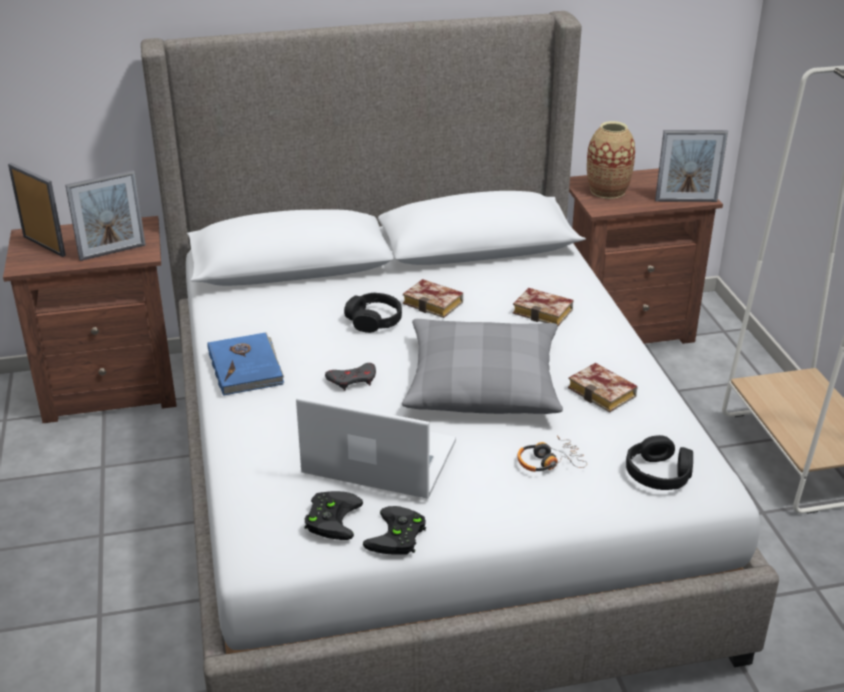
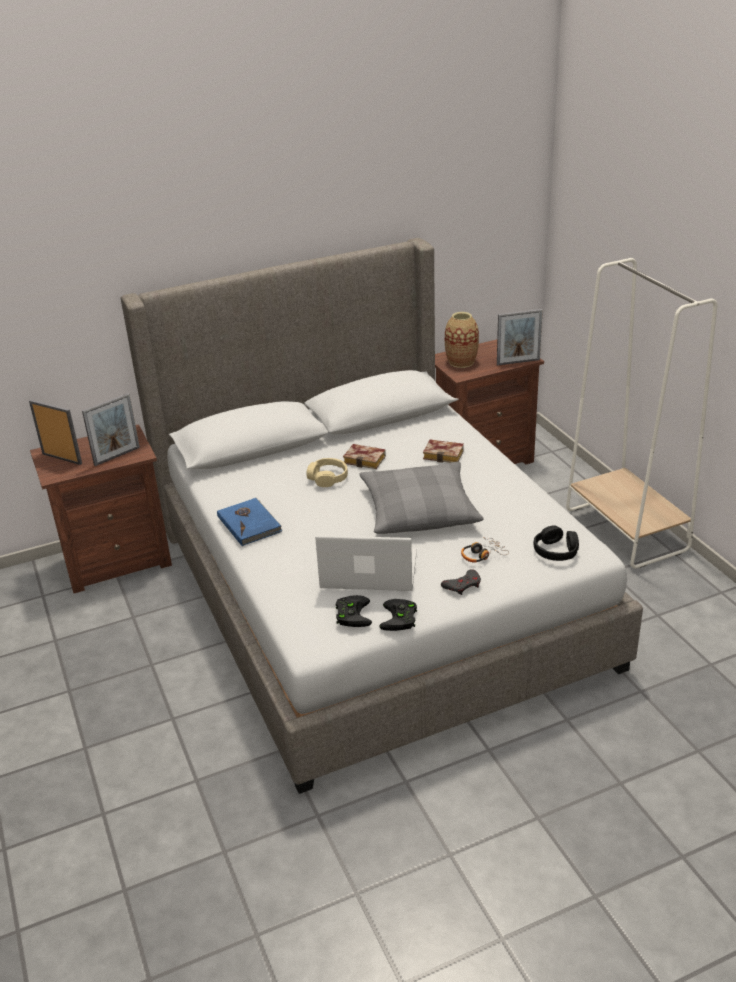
camera: 10 degrees left, 0 degrees up
grey game controller [325,363,376,391] -> grey game controller moved to [441,569,481,595]
black headphones [344,293,402,333] -> beige headphones [306,458,348,487]
book [568,363,638,412] -> none

